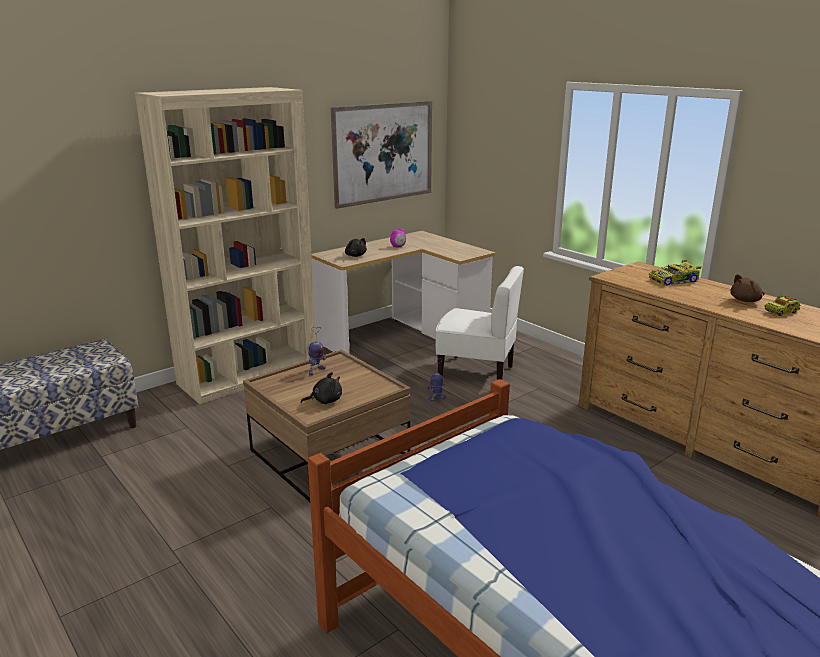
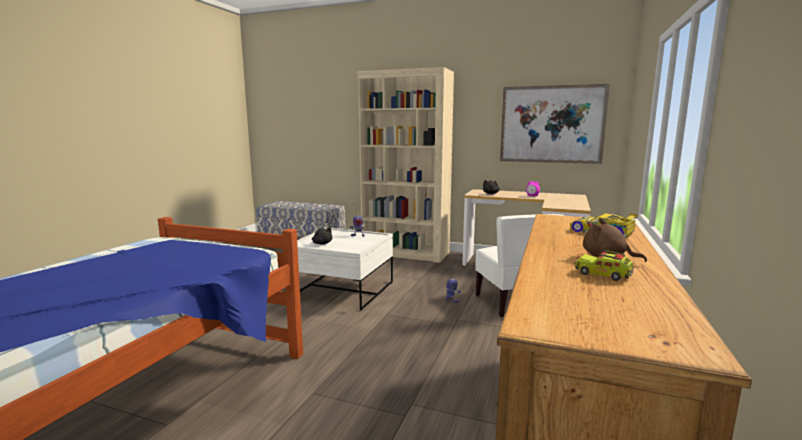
camera: 60 degrees right, 10 degrees down
brown coffee table [243,350,411,502] -> white coffee table [297,228,393,311]

